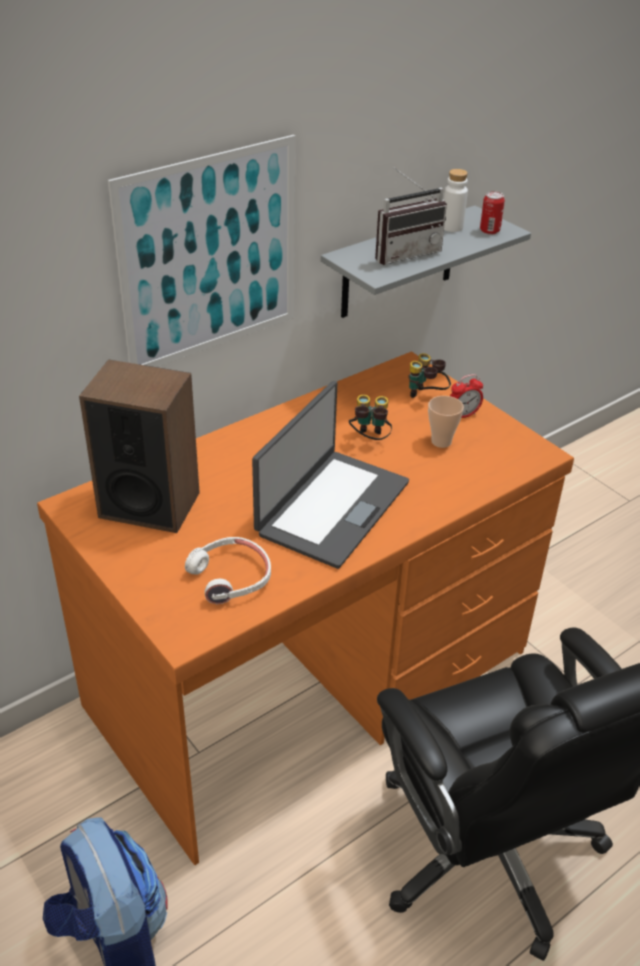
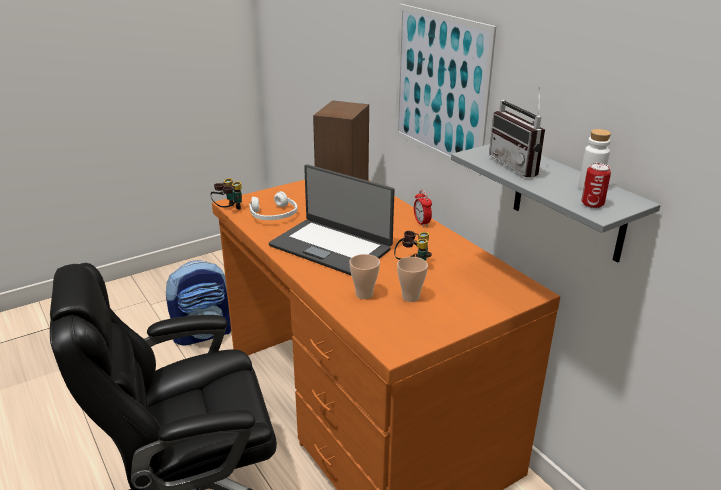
camera: 95 degrees right, 10 degrees down
binoculars [408,353,451,398] -> binoculars moved to [211,178,242,210]
alarm clock [450,374,483,418] -> alarm clock moved to [414,190,432,227]
none -> cup [349,254,380,299]

